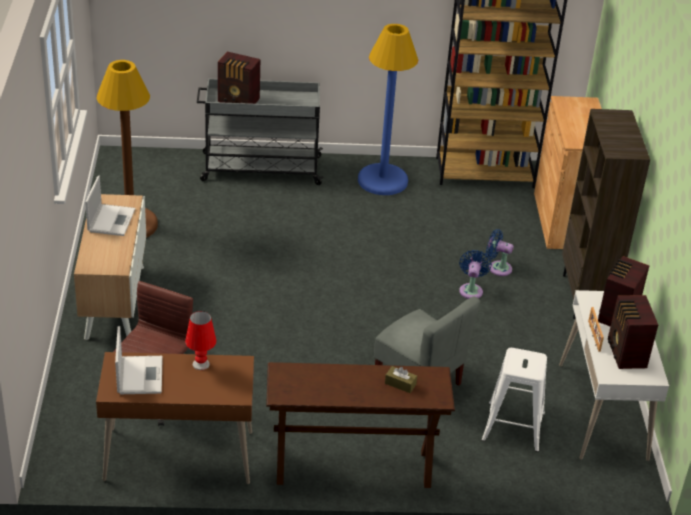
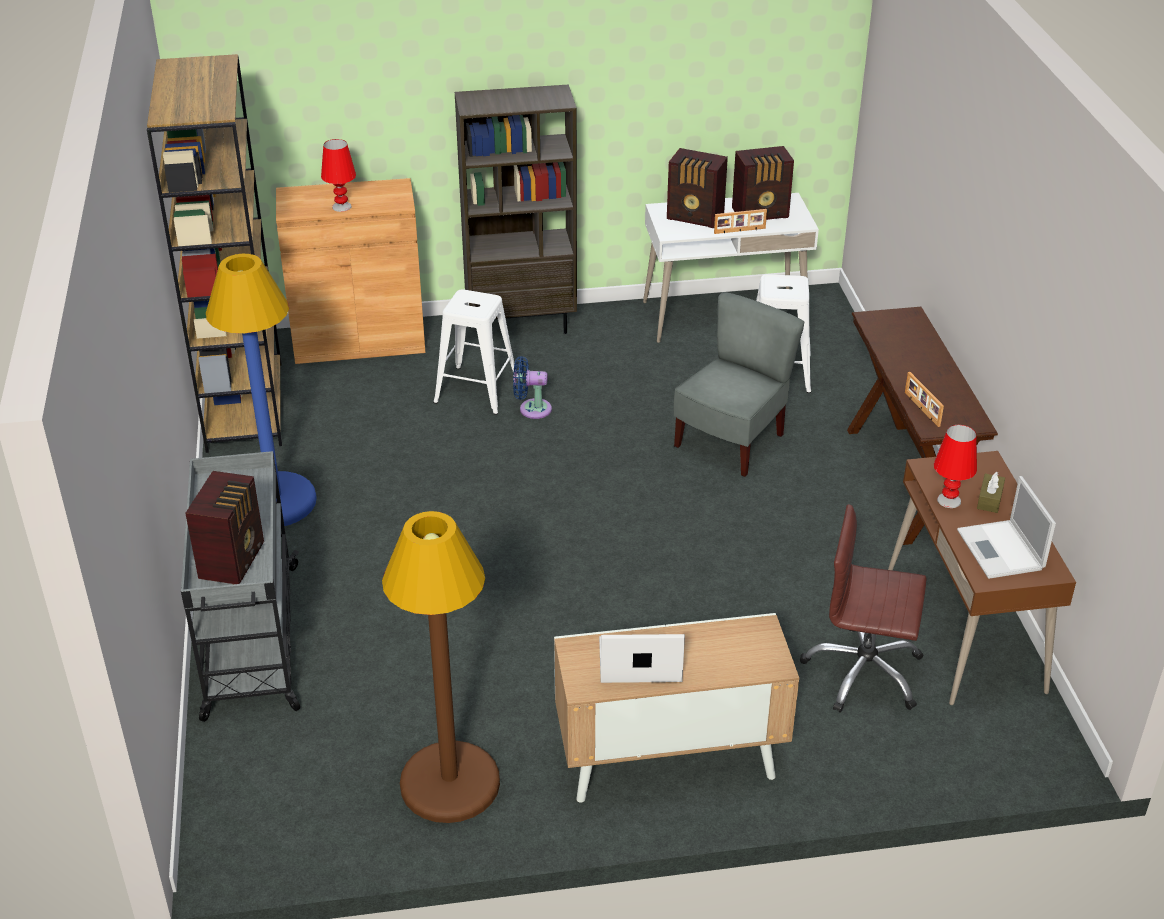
camera: 95 degrees left, 0 degrees up
laptop [115,326,163,394] -> laptop turned 90 degrees counterclockwise [957,476,1056,579]
brown tissue box [385,366,417,393] -> brown tissue box moved to [977,472,1005,513]
blue fan [486,229,514,276] -> white stool [433,289,518,415]
none -> red table lamp [321,139,356,212]
none -> picture frame [905,372,944,427]

